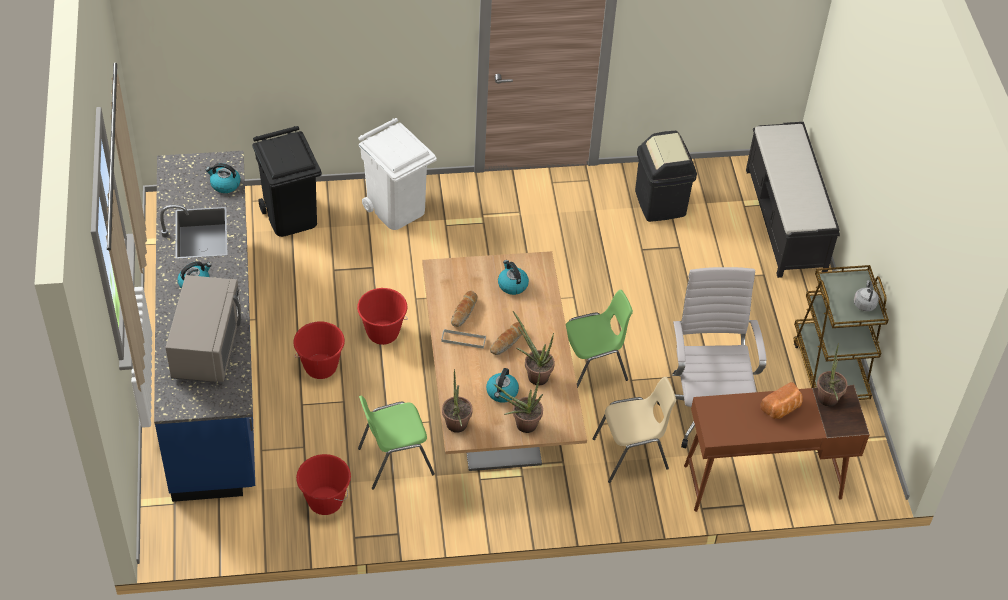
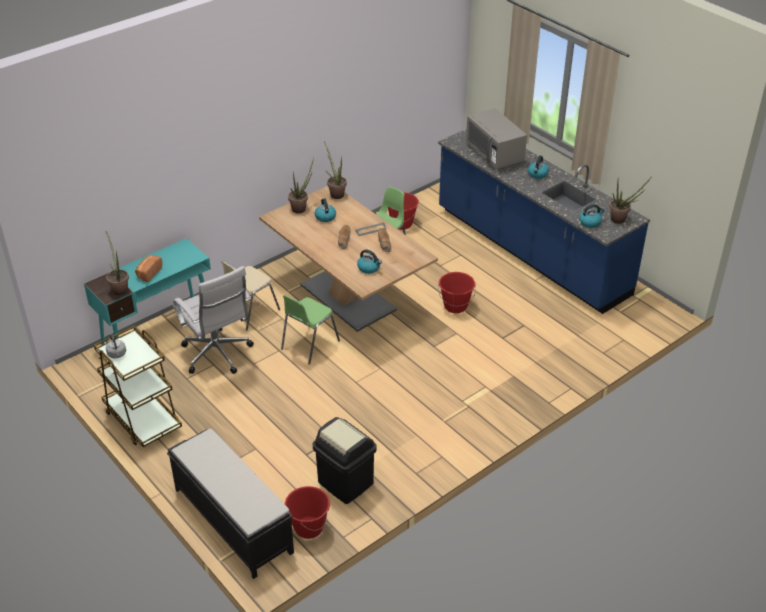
camera: 150 degrees right, 10 degrees down
black trash can [252,126,322,237] -> none
red bucket [294,321,345,379] -> red bucket moved to [285,486,330,539]
white trash can [358,118,437,230] -> none
potted plant [513,311,555,385] -> potted plant moved to [610,176,652,224]
brown desk [684,385,870,512] -> turquoise desk [84,238,211,345]

